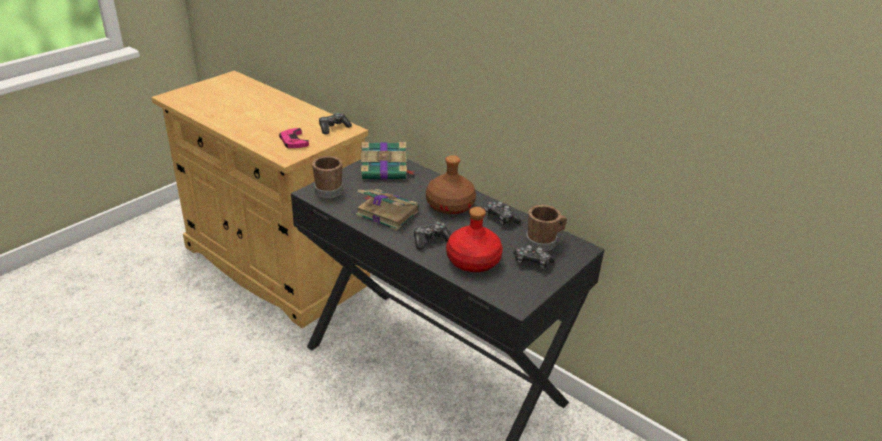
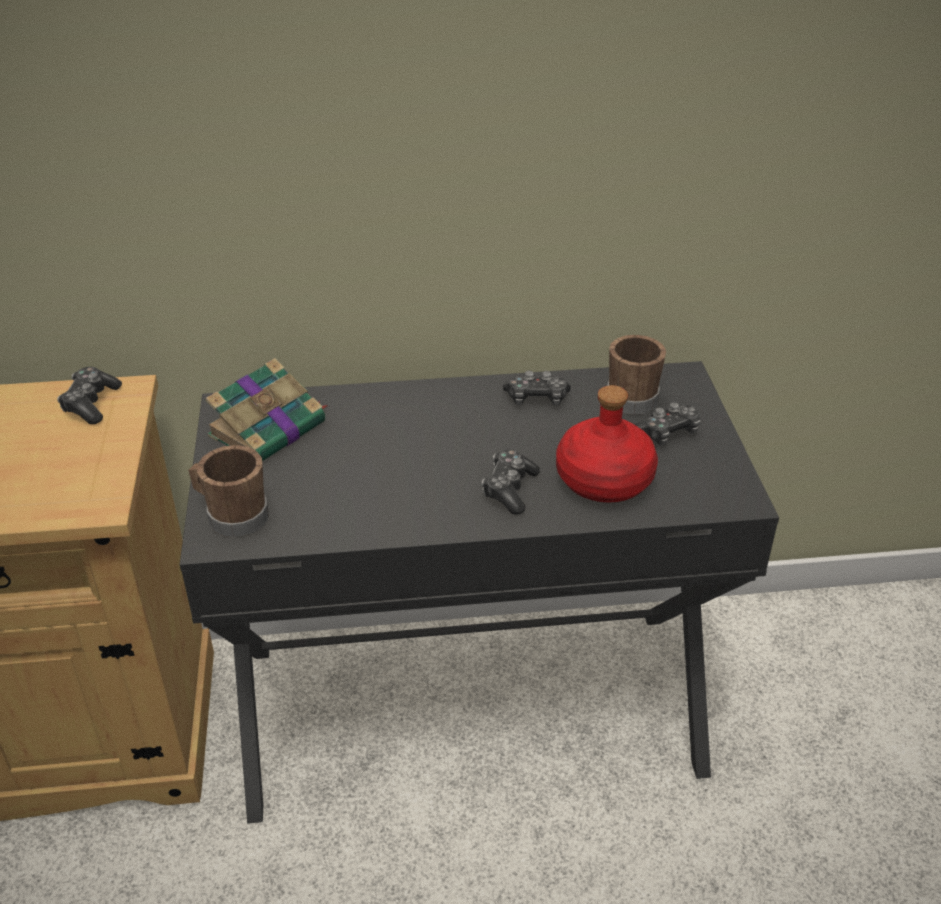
camera: 45 degrees left, 5 degrees up
pink game controller [279,128,309,148] -> none
book [356,189,419,230] -> none
brown bottle [426,155,476,214] -> none

